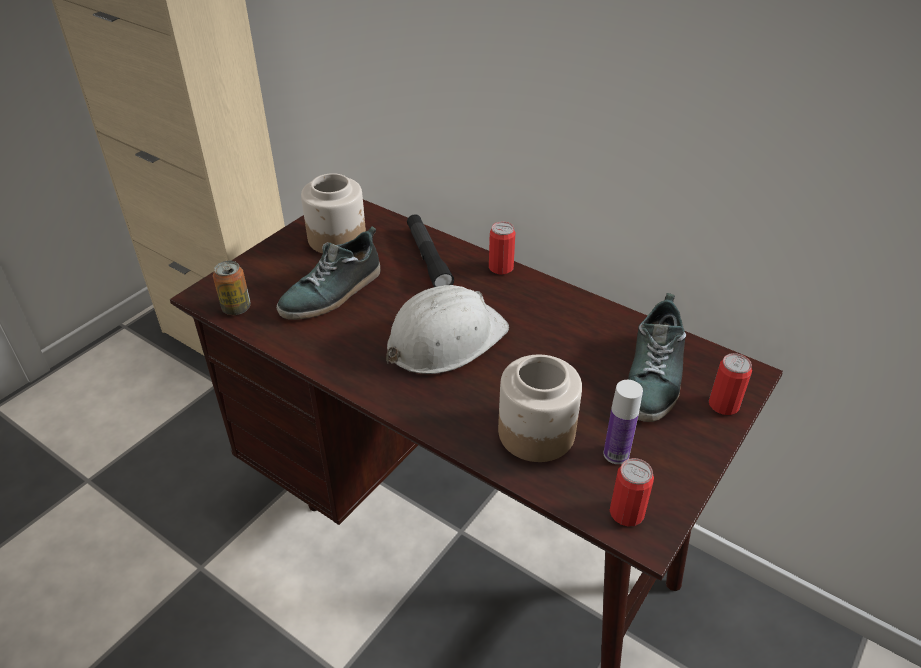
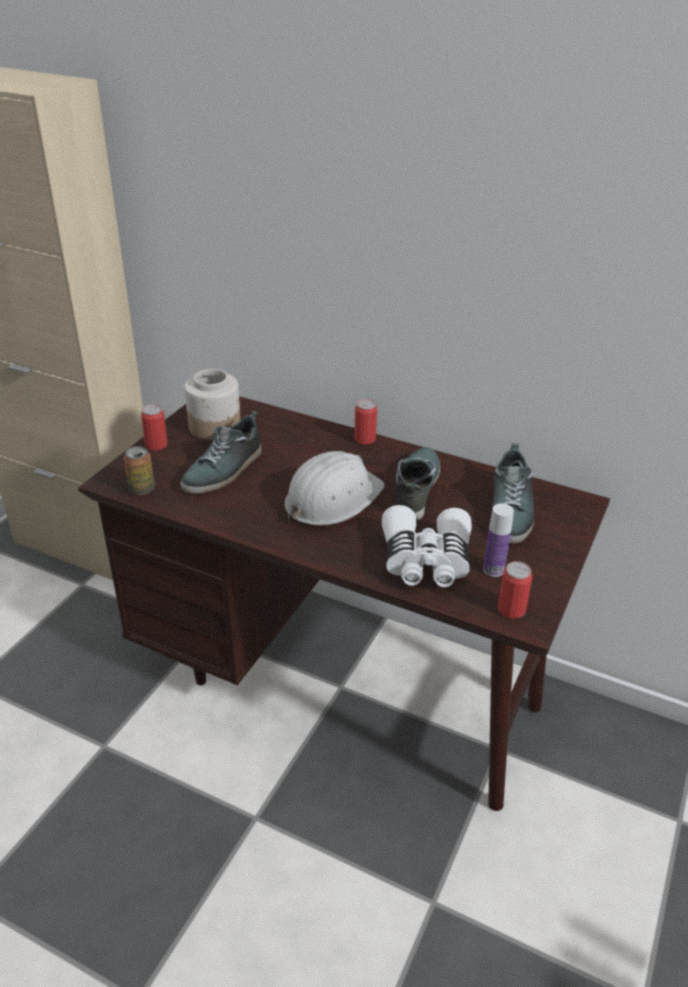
camera: 10 degrees left, 5 degrees down
black flashlight [407,214,454,287] -> none
jar [498,355,582,462] -> white binoculars [382,505,472,587]
can [709,353,752,415] -> can moved to [141,404,168,451]
none -> shoe [395,447,440,521]

